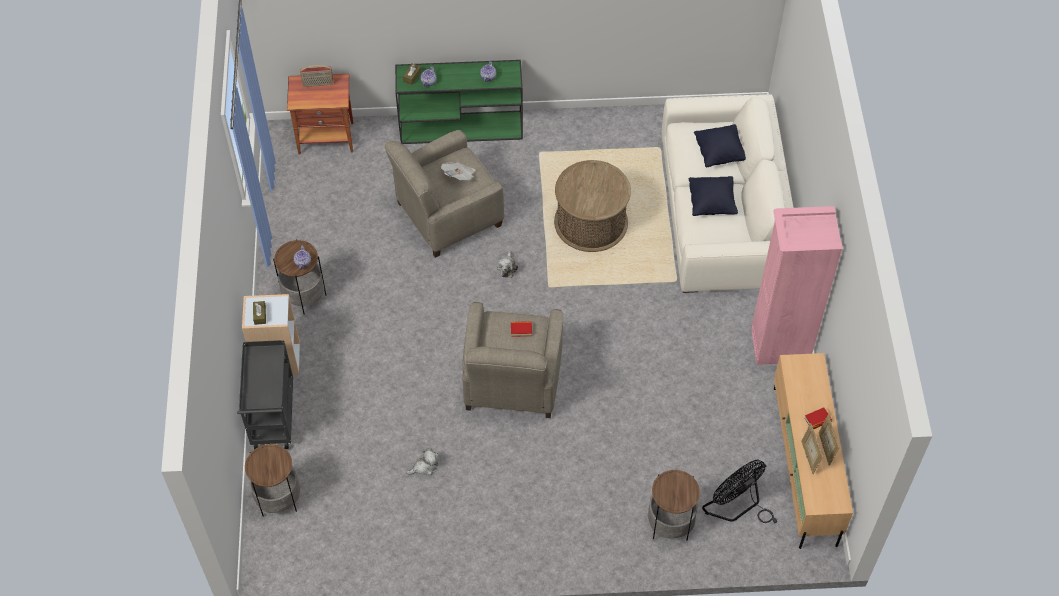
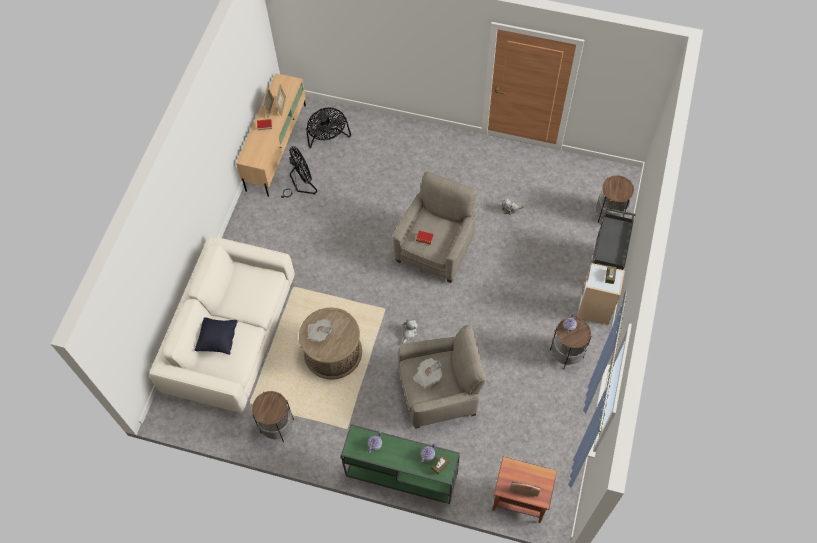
camera: 160 degrees left, 5 degrees up
side table [648,470,700,541] -> side table moved to [252,391,294,442]
black pillow [689,176,738,216] -> none
pink cabinet [751,206,843,365] -> none
none -> black fan [281,146,317,198]
none -> newspaper [307,319,332,342]

